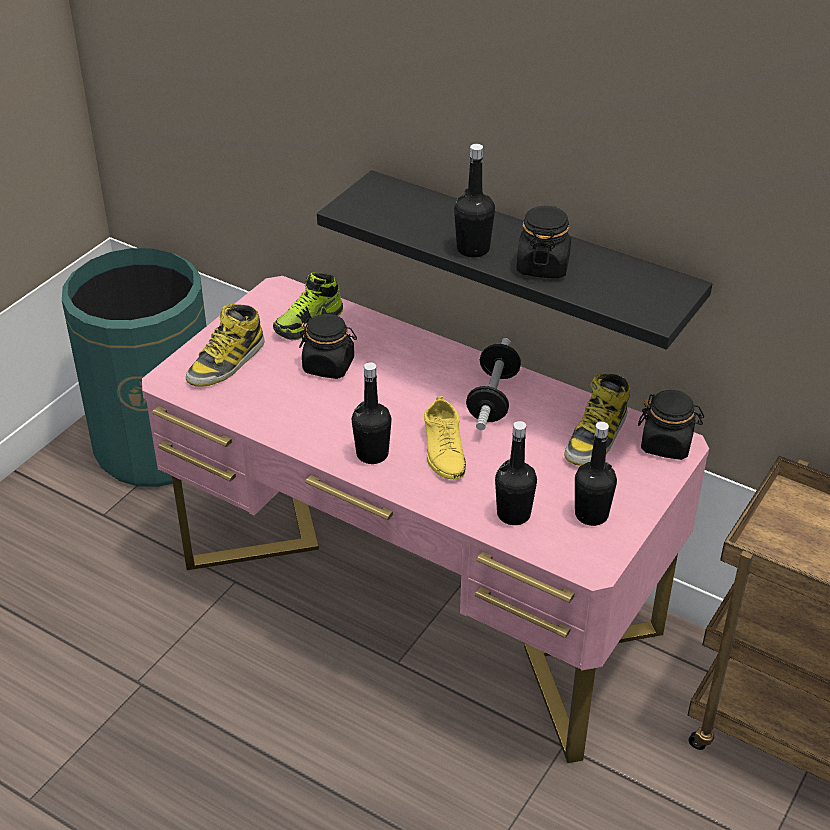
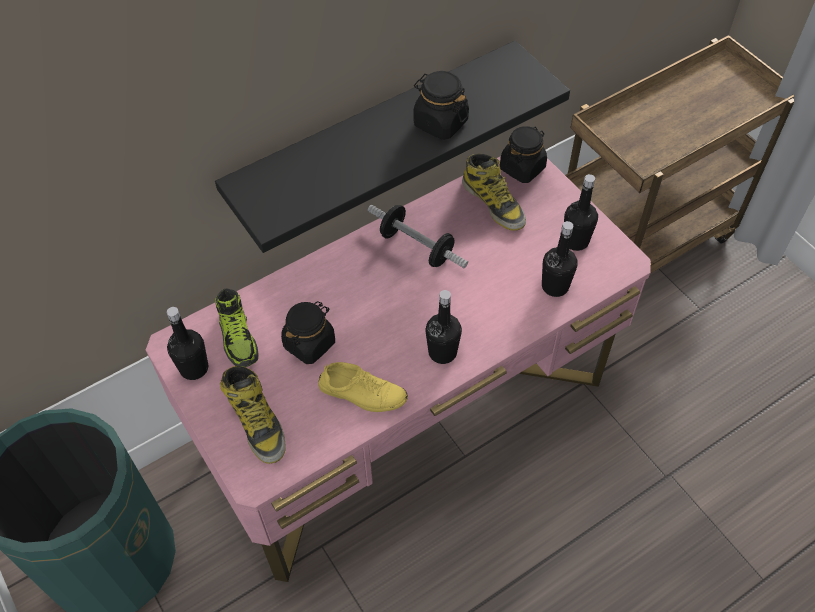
camera: 65 degrees left, 15 degrees up
yellow shoe [424,396,466,479] -> yellow shoe moved to [318,362,408,412]
black bottle [454,144,495,258] -> black bottle moved to [167,307,208,380]

